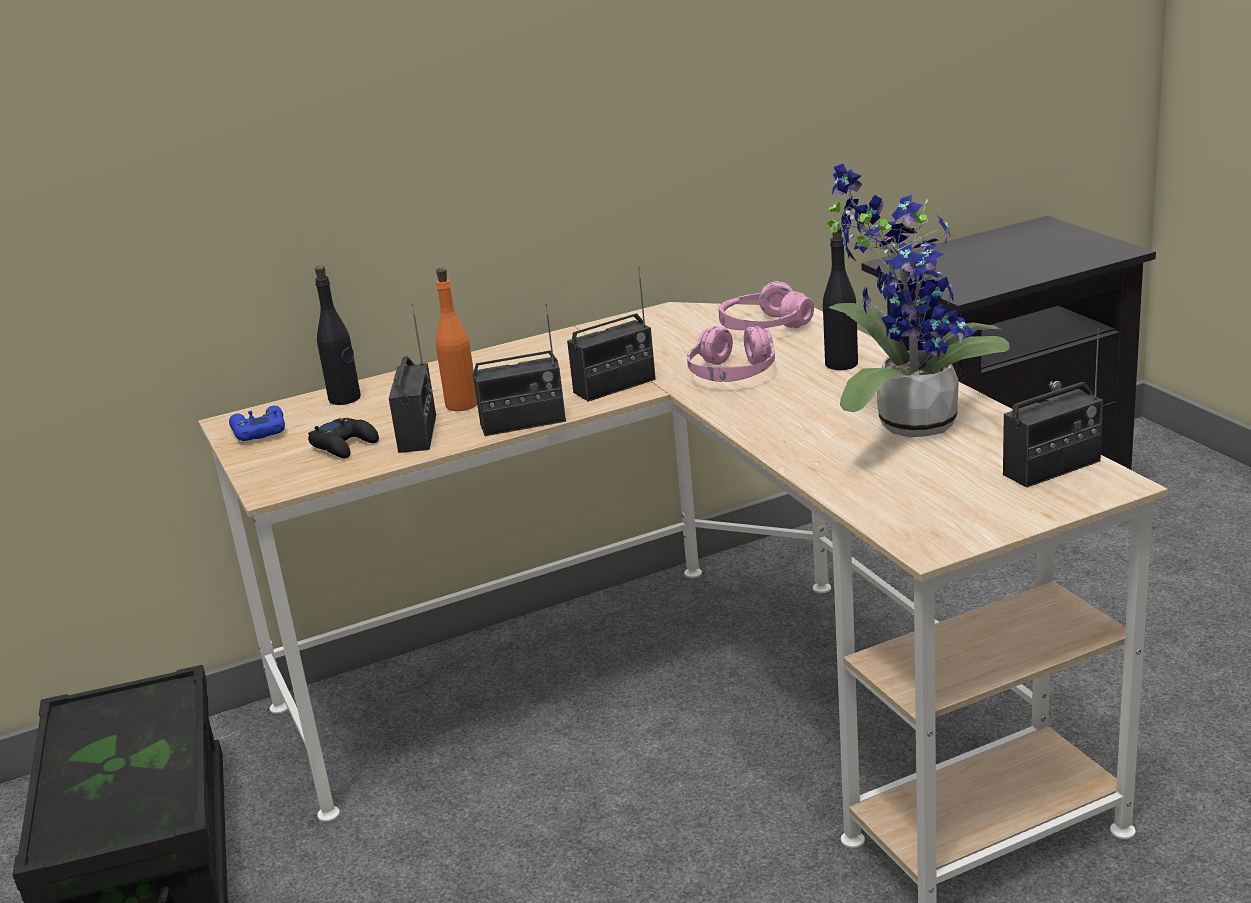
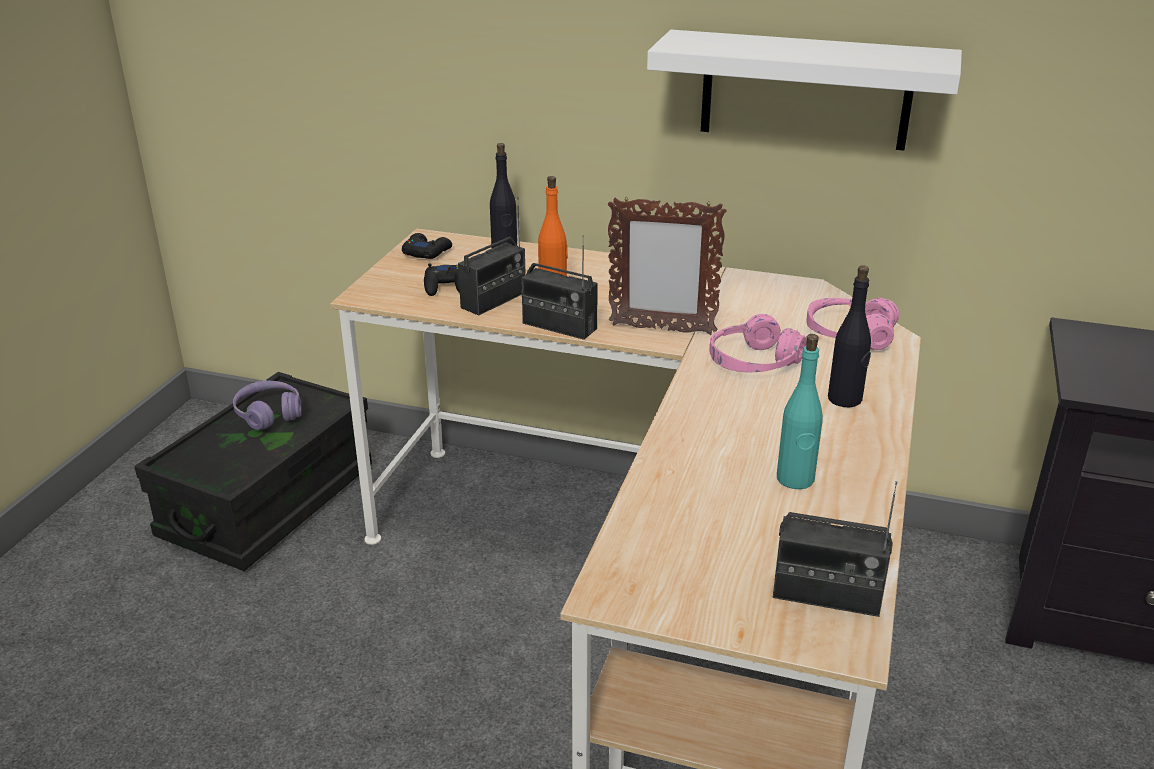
camera: 40 degrees right, 5 degrees up
blue game controller [229,406,285,441] -> black game controller [402,233,452,259]
radio [567,267,656,402] -> picture frame [608,198,727,335]
potted plant [828,164,1010,437] -> turquoise bottle [777,334,823,489]
none -> purple headphones [233,381,301,430]
none -> white shelf [647,30,962,151]

